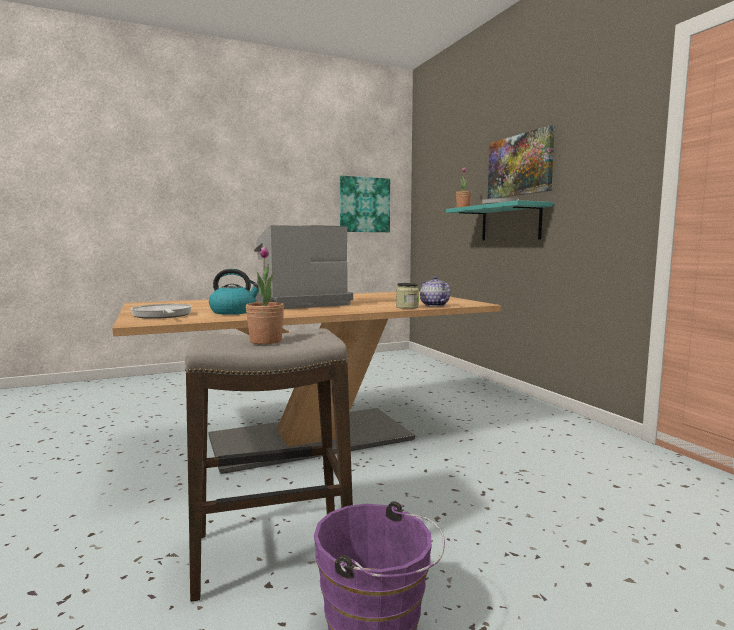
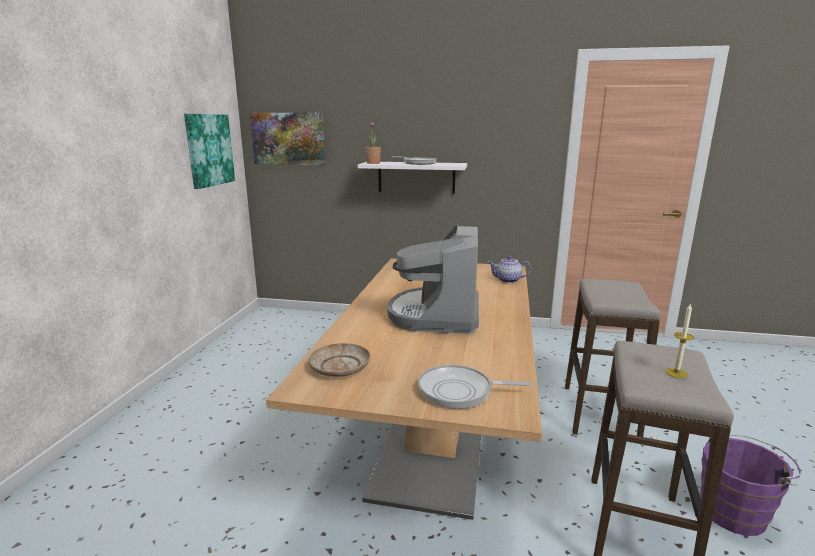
camera: 55 degrees left, 10 degrees up
kettle [209,269,259,315] -> none
potted plant [246,247,284,344] -> candle [666,303,694,378]
jar [396,283,419,309] -> none
turquoise shelf [446,200,553,240] -> white shelf [358,162,467,194]
picture [488,125,555,199] -> picture moved to [250,113,325,165]
none -> beige plate [308,343,371,377]
none -> stool [565,279,661,437]

